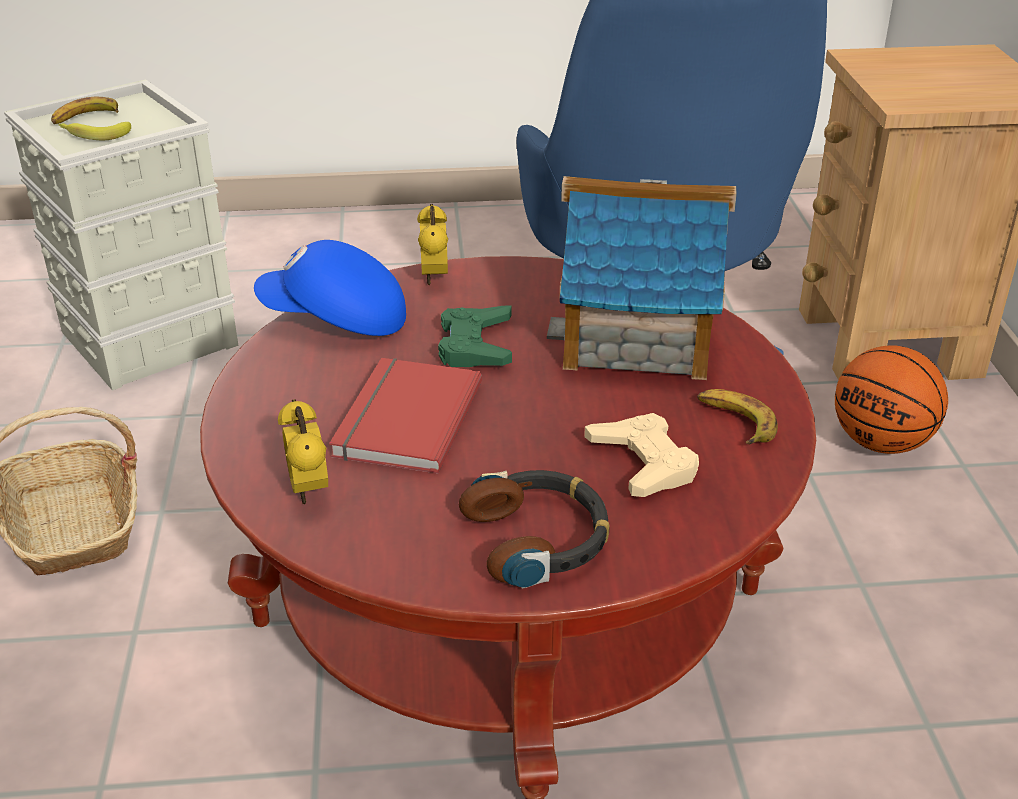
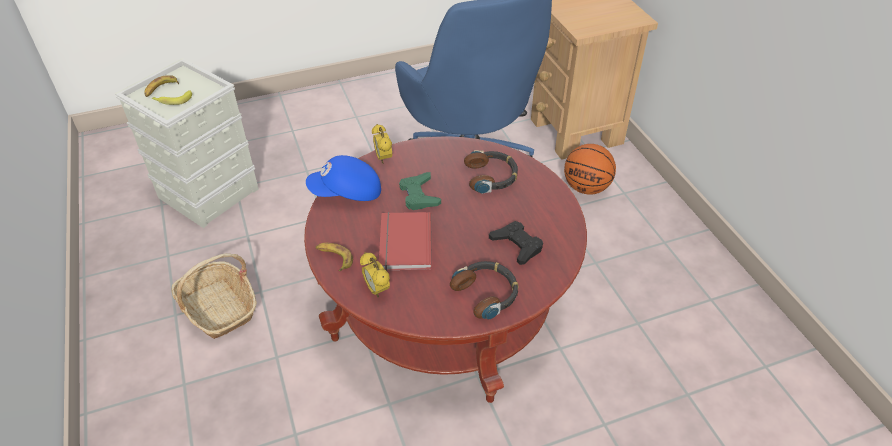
camera: 15 degrees left, 10 degrees up
toy house [547,176,737,380] -> headphones [464,150,518,194]
beige game controller [584,413,699,497] -> black game controller [489,221,543,265]
banana [697,389,778,445] -> banana moved to [315,243,353,271]

